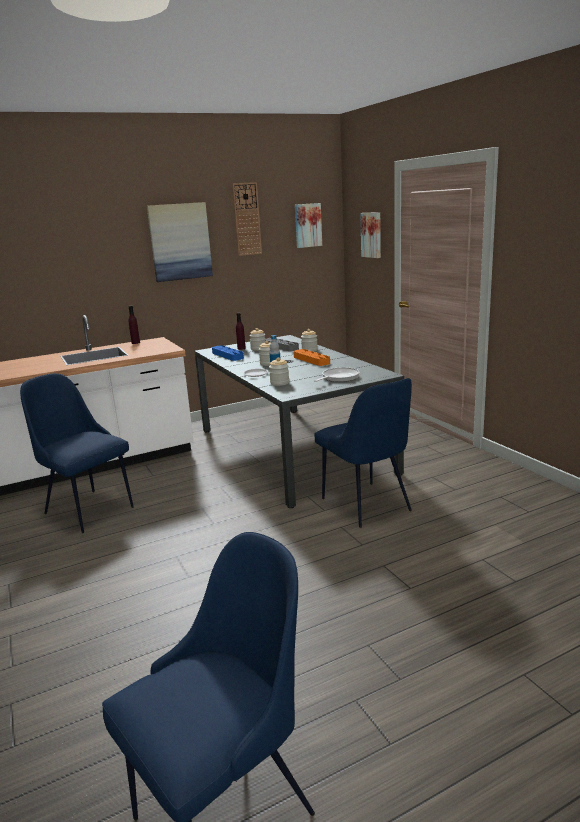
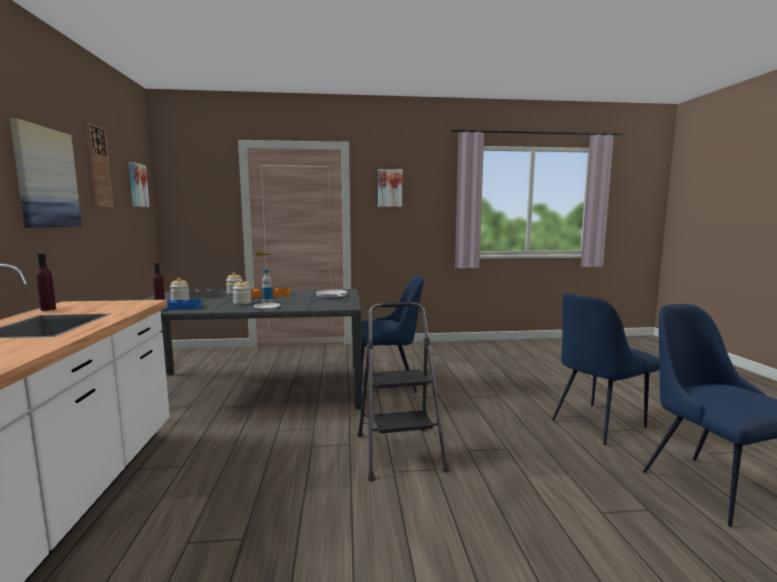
camera: 70 degrees left, 10 degrees down
blue chair [20,373,134,533] -> blue chair moved to [552,293,660,445]
jar [269,357,289,386] -> none
picture [360,212,381,258] -> picture moved to [378,169,402,207]
none -> black step ladder [357,302,450,481]

